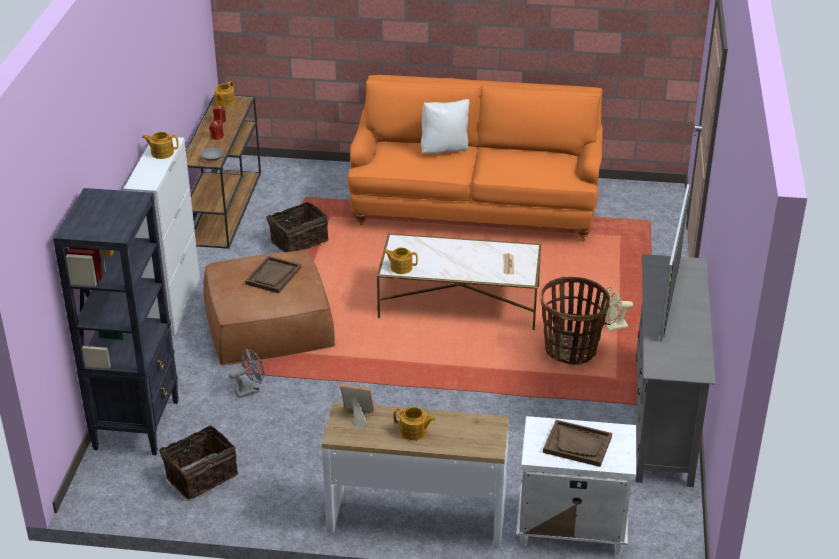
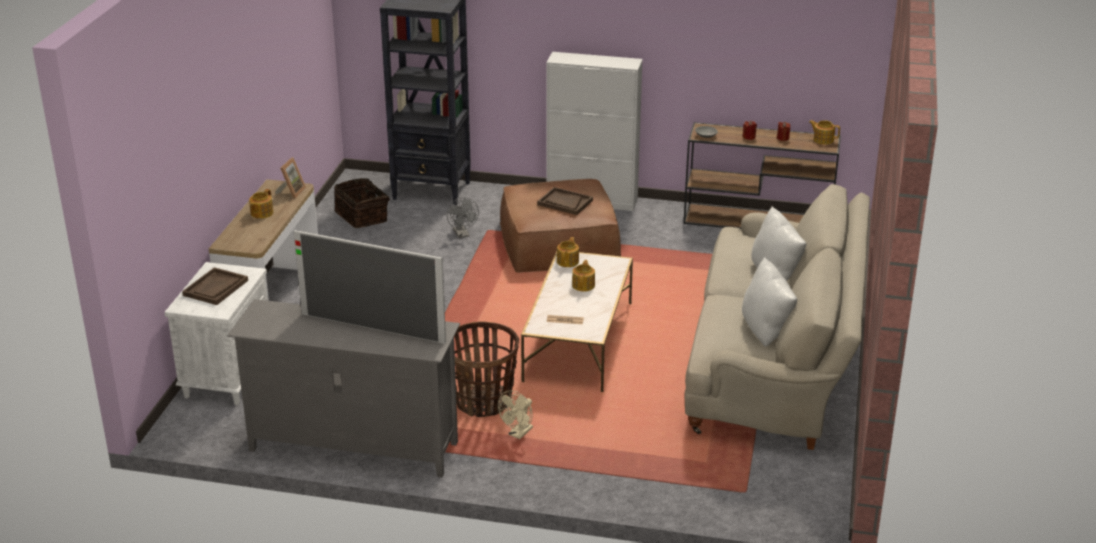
camera: 95 degrees right, 5 degrees down
teapot [142,132,179,159] -> teapot moved to [572,260,595,292]
basket [266,202,328,252] -> none
orange sofa [347,75,603,241] -> beige sofa [685,184,870,450]
beige fan [600,287,633,331] -> beige fan turned 135 degrees counterclockwise [498,390,533,439]
none -> white pillow [742,257,797,347]

